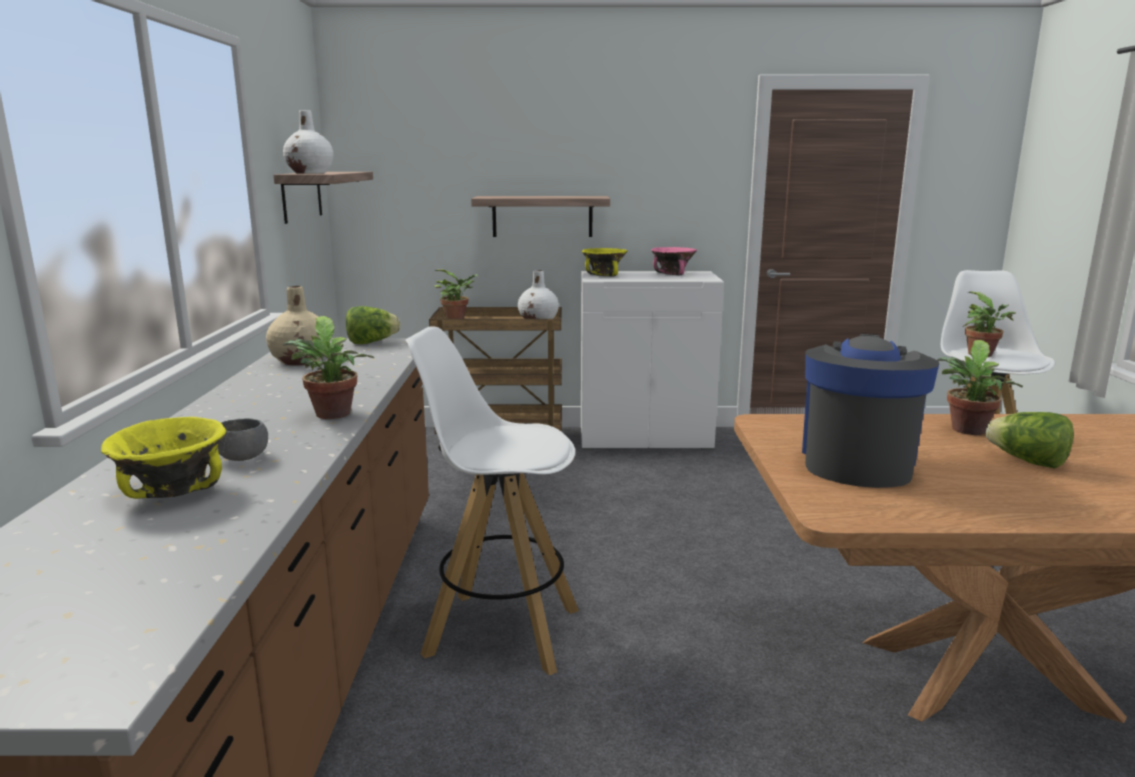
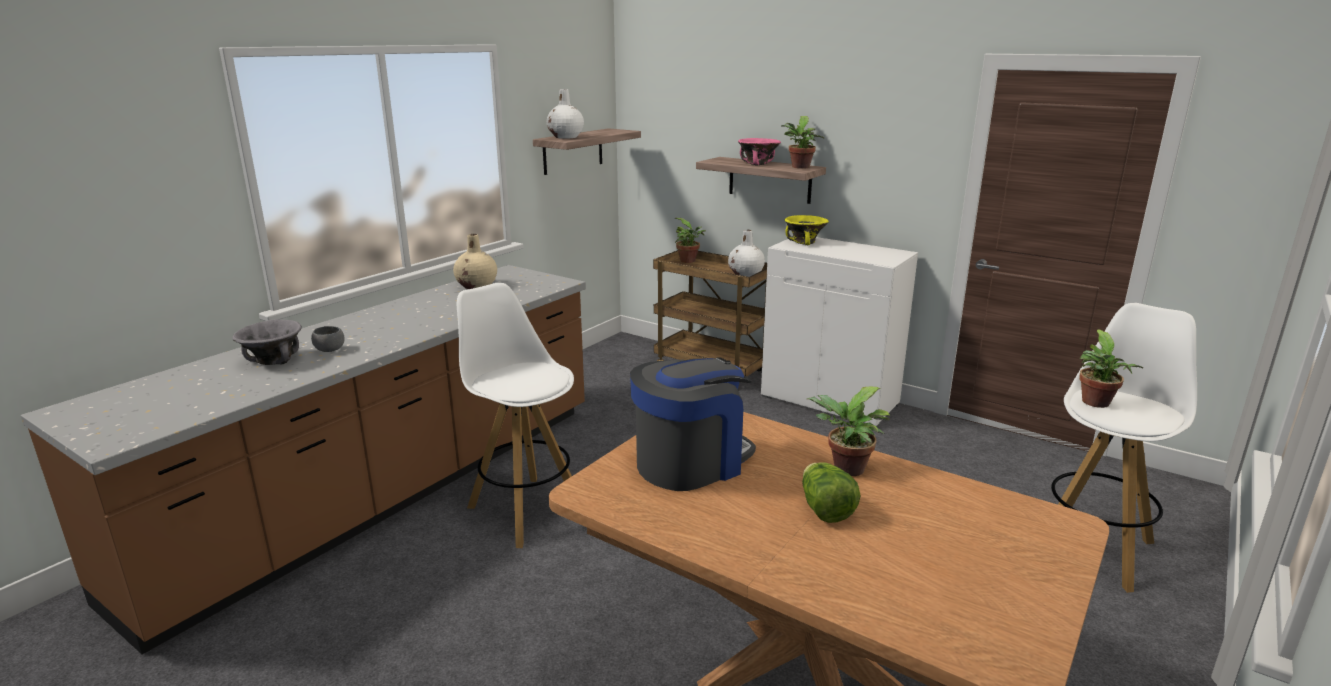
camera: 35 degrees right, 5 degrees up
yellow bowl [101,417,226,499] -> grey bowl [232,319,302,365]
potted plant [283,316,374,419] -> potted plant moved to [781,116,824,169]
lettuce [346,306,401,344] -> none
pink bowl [651,247,697,275] -> pink bowl moved to [738,138,781,165]

